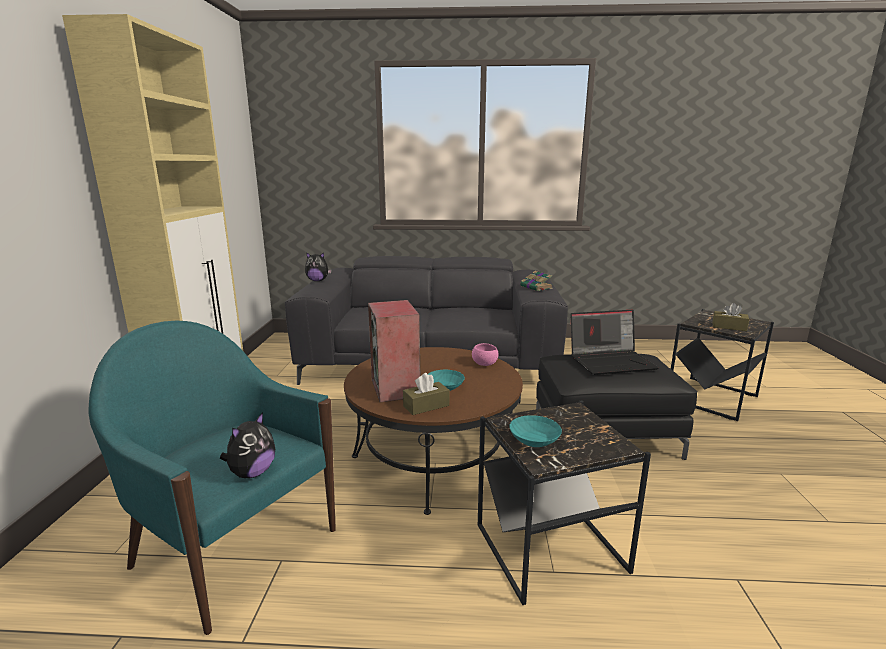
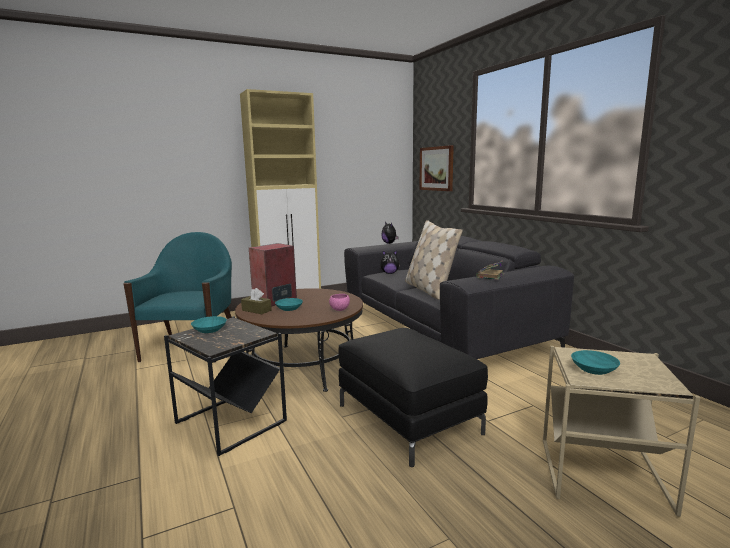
camera: 60 degrees right, 5 degrees down
plush toy [220,412,275,478] -> plush toy moved to [381,250,400,274]
laptop [570,309,659,375] -> none
black side table [671,309,774,421] -> beige side table [543,346,700,517]
brown tissue box [712,303,749,331] -> turquoise bowl [571,350,620,375]
none -> beige pillow [405,220,463,300]
none -> picture [420,145,454,191]

